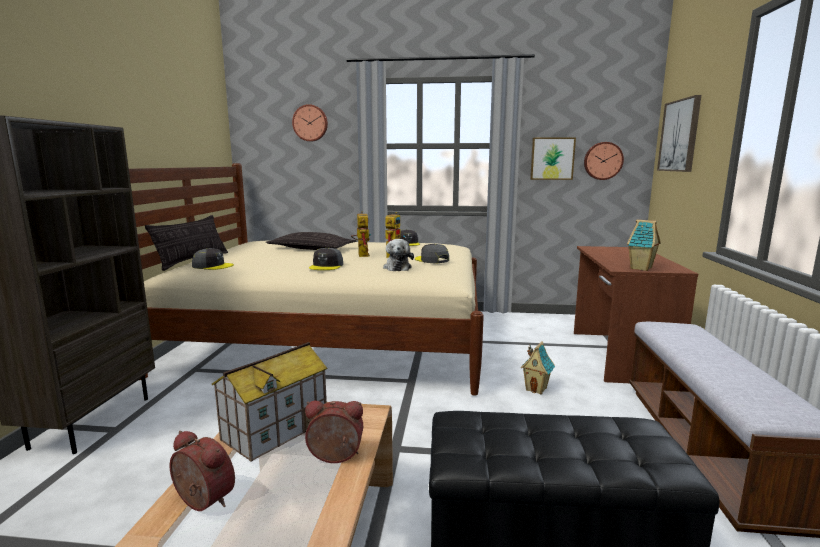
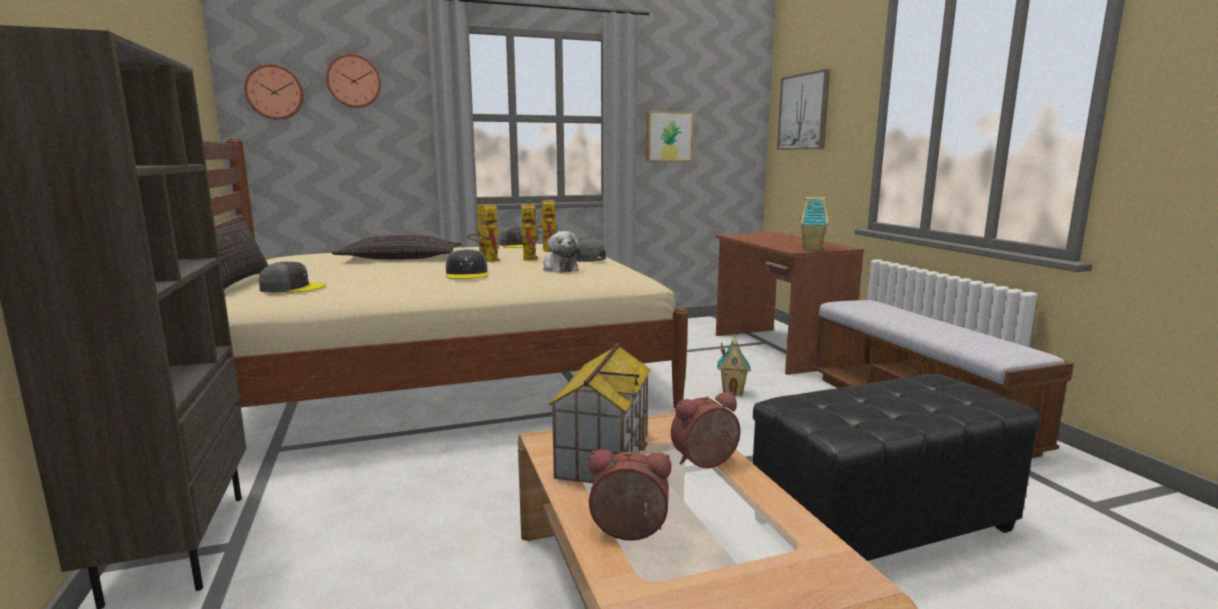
camera: 25 degrees left, 0 degrees up
wall clock [584,142,624,180] -> wall clock moved to [244,64,304,120]
none -> toy robot [536,197,558,252]

